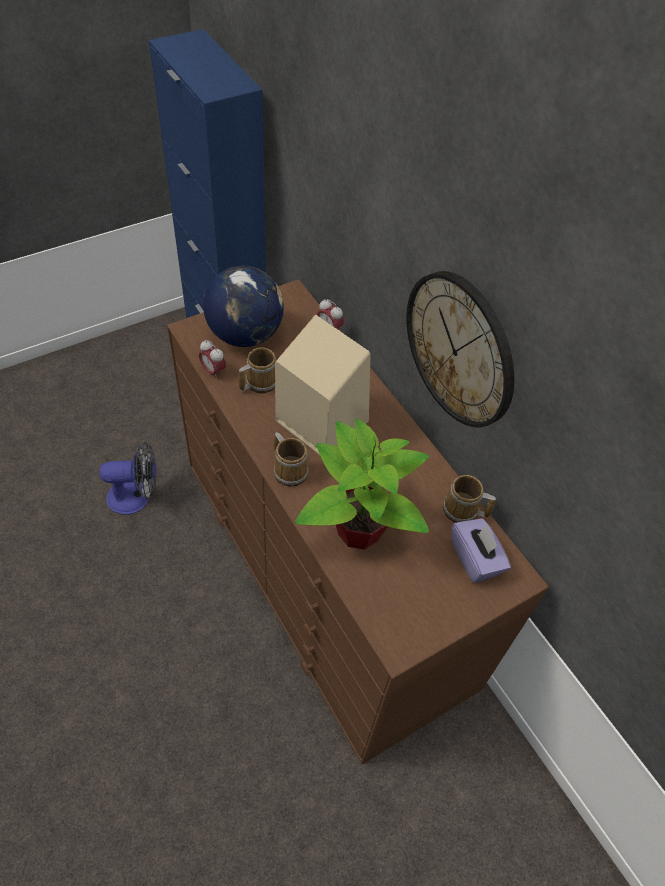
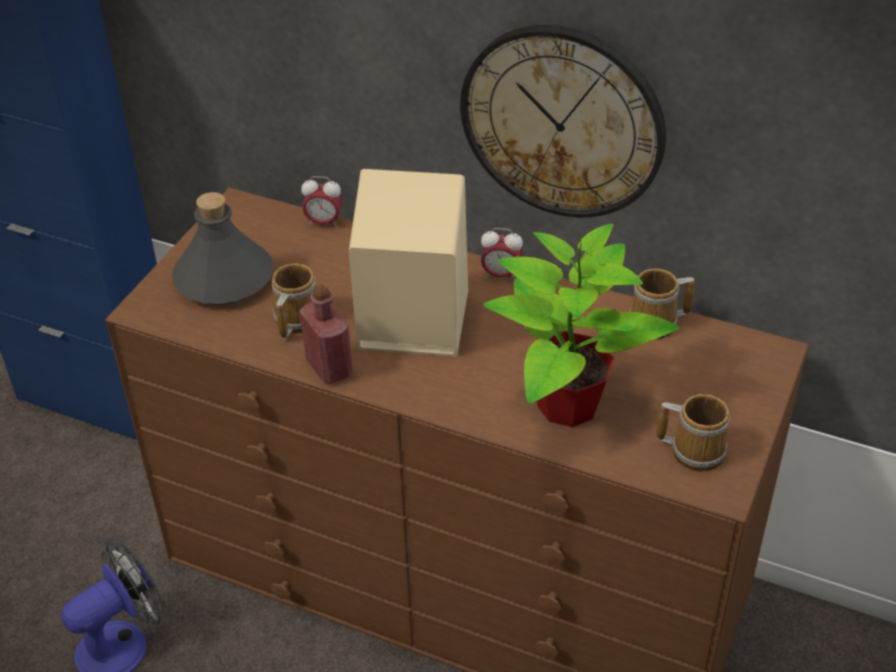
camera: 30 degrees left, 10 degrees down
alarm clock [199,340,226,379] -> alarm clock moved to [481,228,523,280]
globe [203,266,284,347] -> grey bottle [172,192,274,305]
mug [274,432,309,487] -> mug moved to [657,394,730,471]
purple tissue box [451,518,511,583] -> none
none -> red bottle [300,284,353,384]

